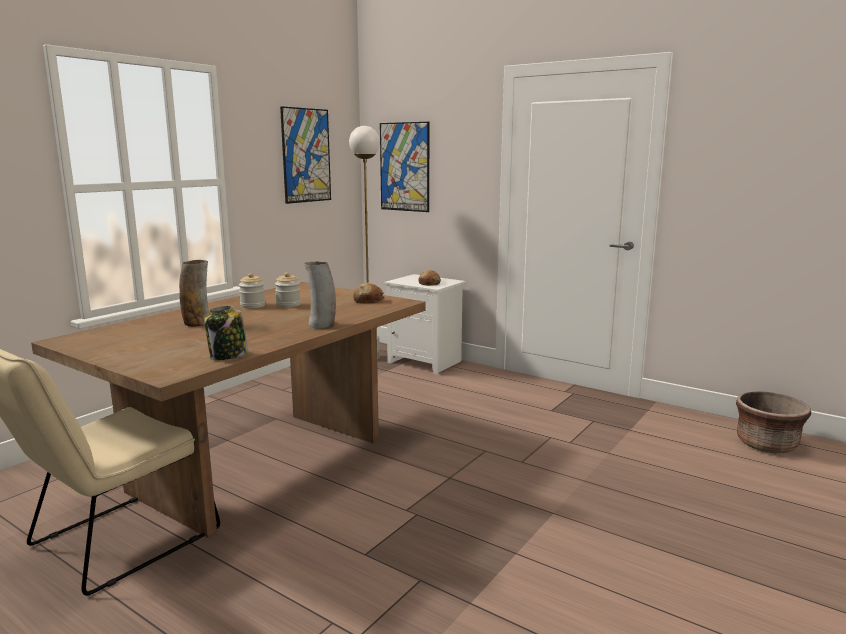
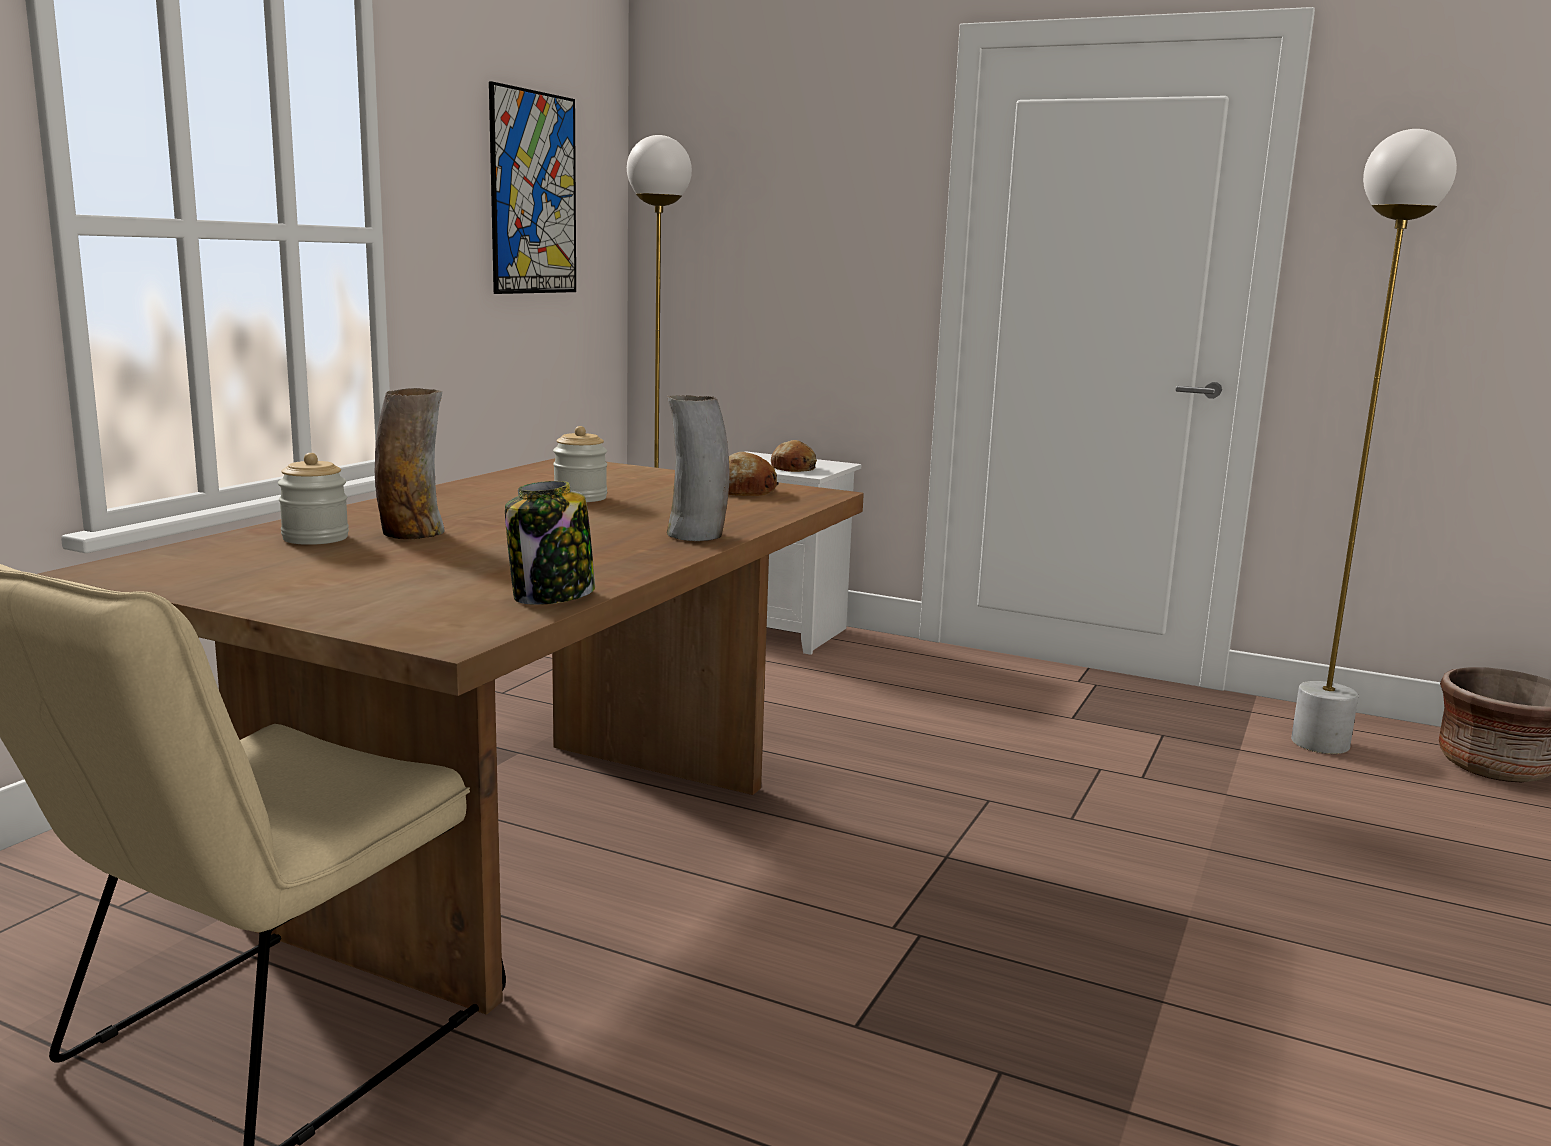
camera: 10 degrees left, 0 degrees up
jar [239,273,265,308] -> jar moved to [278,453,349,545]
picture [380,122,429,212] -> none
none -> white floor lamp [1291,129,1457,754]

